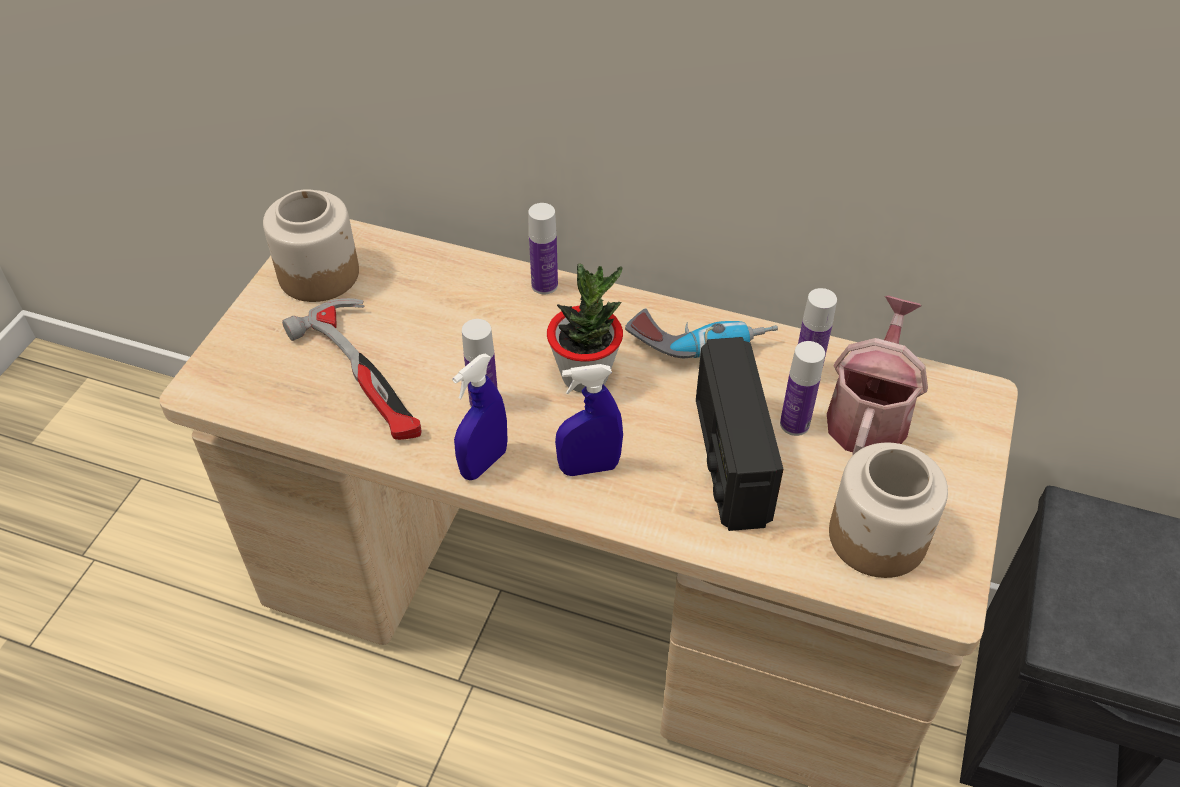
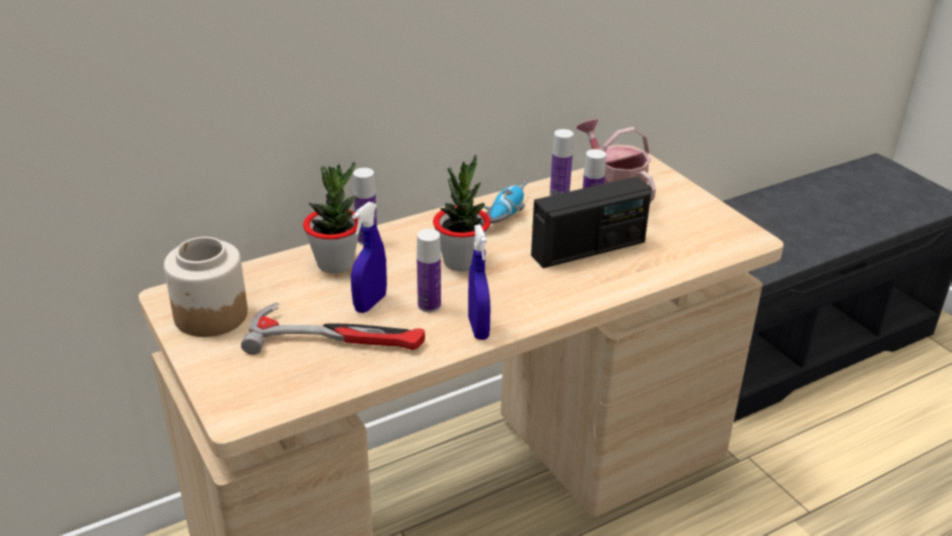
camera: 50 degrees left, 15 degrees down
blue spray bottle [555,364,623,476] -> blue spray bottle moved to [351,202,387,313]
radio [696,337,783,531] -> radio turned 60 degrees counterclockwise [531,176,652,268]
jar [829,443,948,578] -> none
none -> potted plant [303,162,360,273]

